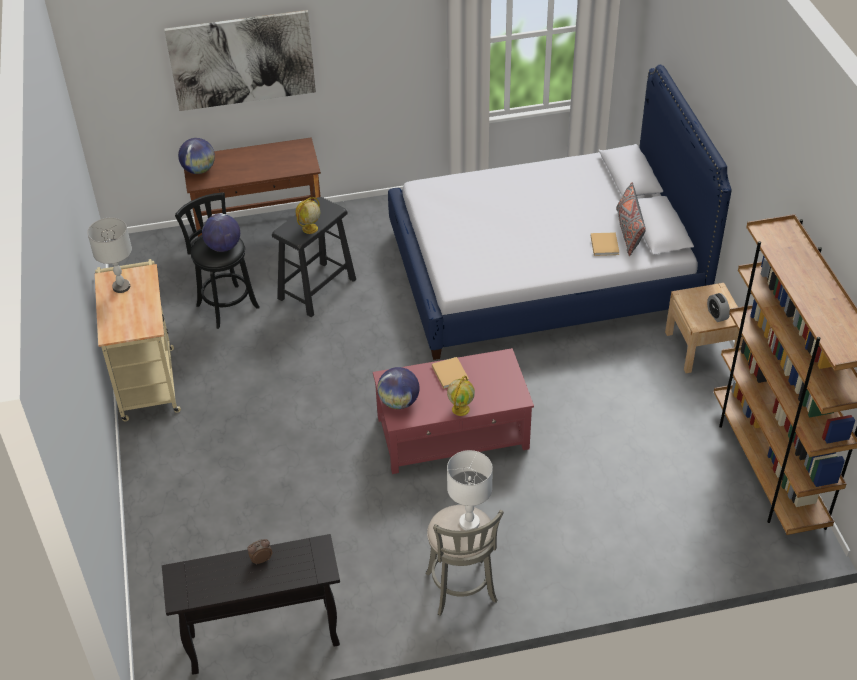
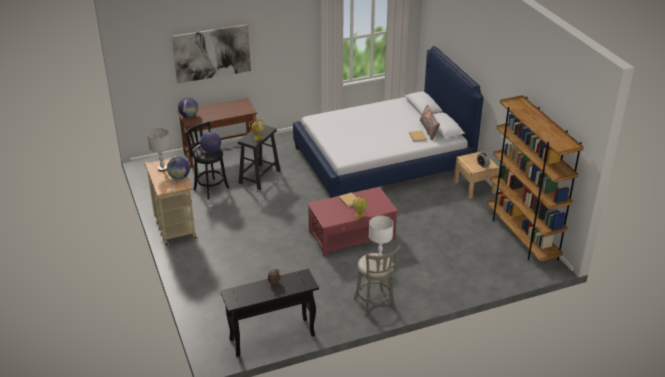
camera: 10 degrees left, 10 degrees down
globe [377,367,419,409] -> globe moved to [167,157,190,180]

